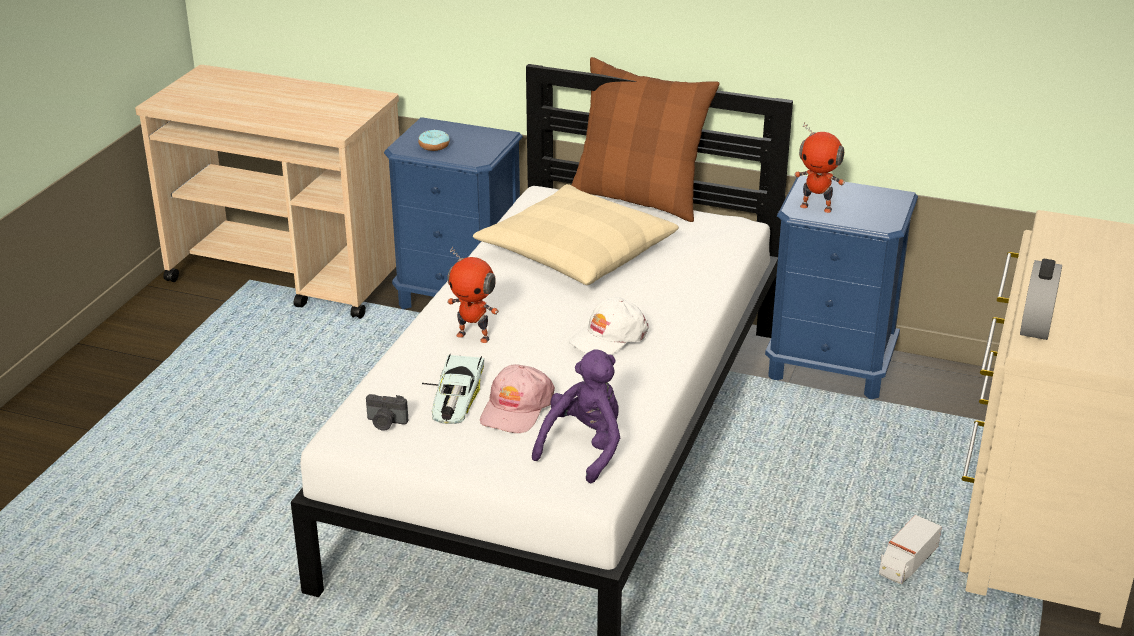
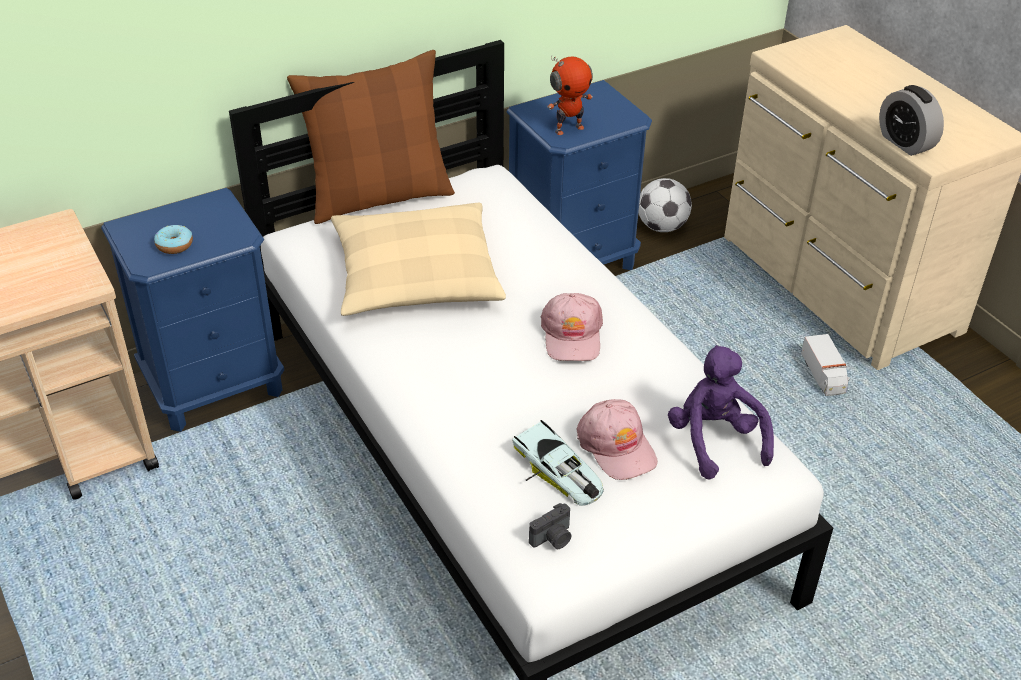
camera: 50 degrees left, 10 degrees up
toy robot [447,247,499,343] -> none
white cap [569,297,649,355] -> pink cap [540,293,603,361]
none -> football [638,178,692,232]

